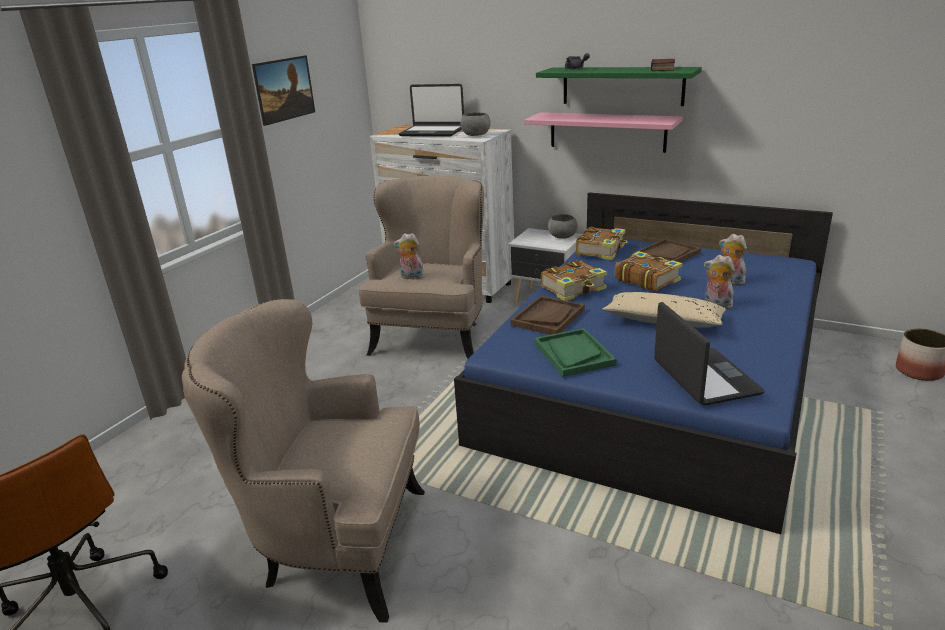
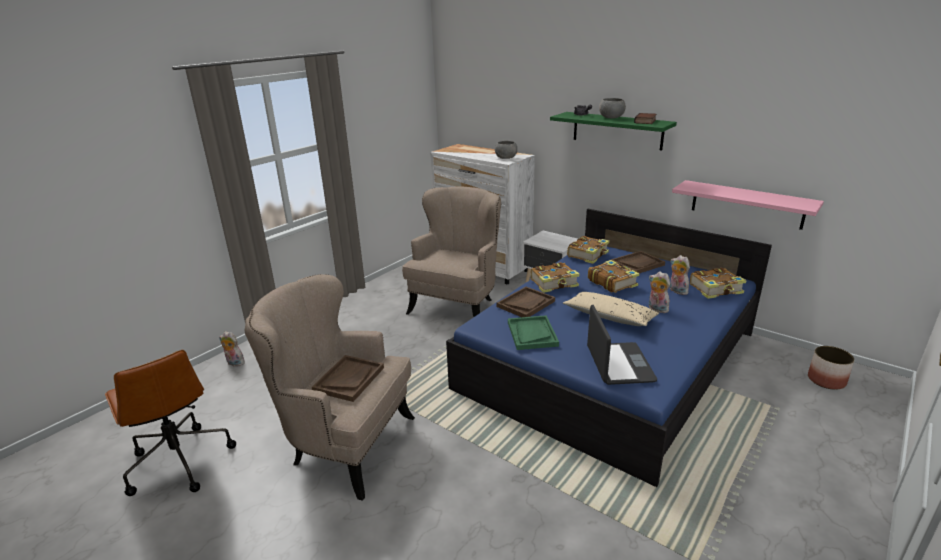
camera: 10 degrees right, 0 degrees up
picture [252,55,315,126] -> none
plush toy [394,233,425,279] -> plush toy moved to [219,331,245,367]
laptop [399,84,464,137] -> none
pink shelf [524,112,682,153] -> pink shelf moved to [672,180,824,230]
grey bowl [548,214,578,239] -> grey bowl moved to [599,98,626,118]
none -> brown tray [312,355,384,402]
none -> book [690,268,747,299]

